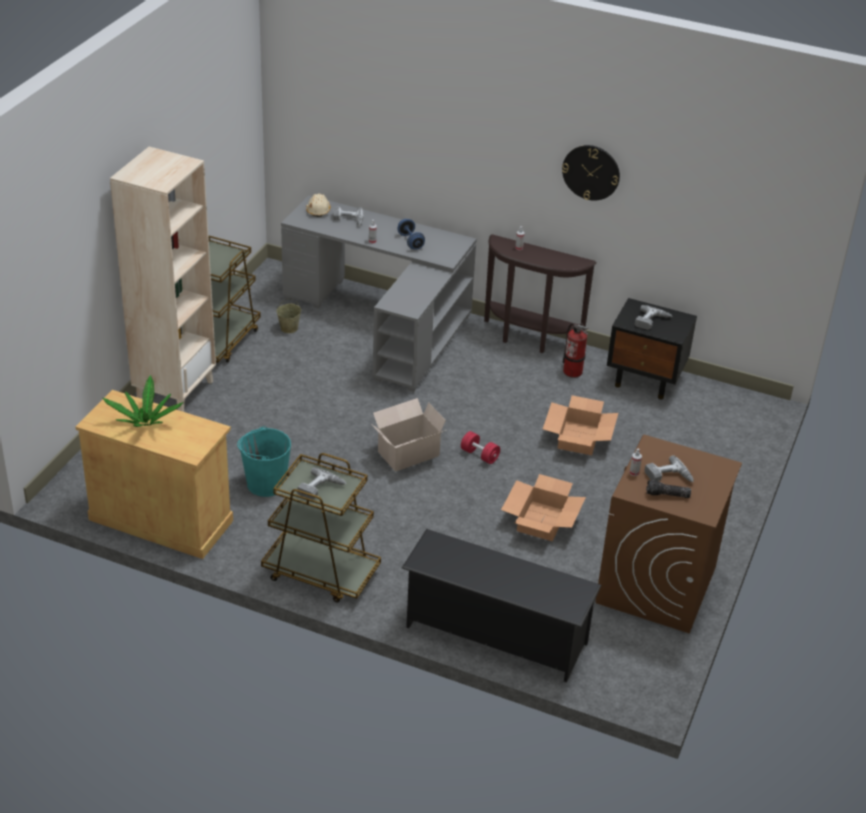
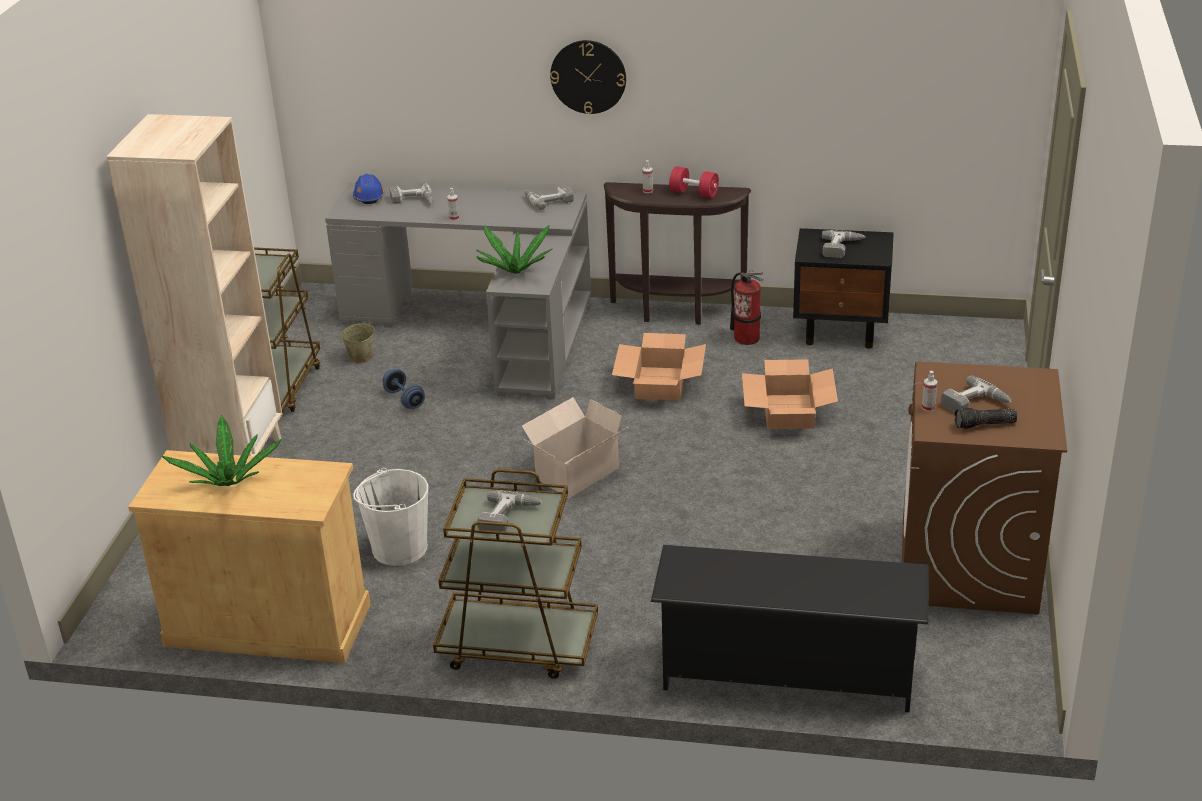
camera: 10 degrees left, 5 degrees down
turquoise bucket [237,426,291,497] -> white bucket [353,468,428,566]
beige hard hat [306,193,330,217] -> blue hard hat [353,174,385,204]
blue dumbbell [397,219,425,250] -> blue dumbbell moved to [383,369,425,409]
red dumbbell [461,431,500,464] -> red dumbbell moved to [669,166,719,198]
cardboard box [501,474,586,541] -> cardboard box moved to [612,333,706,400]
wall clock [562,145,620,201] -> wall clock moved to [550,40,626,114]
none -> potted plant [476,225,552,274]
none -> power drill [524,185,574,210]

